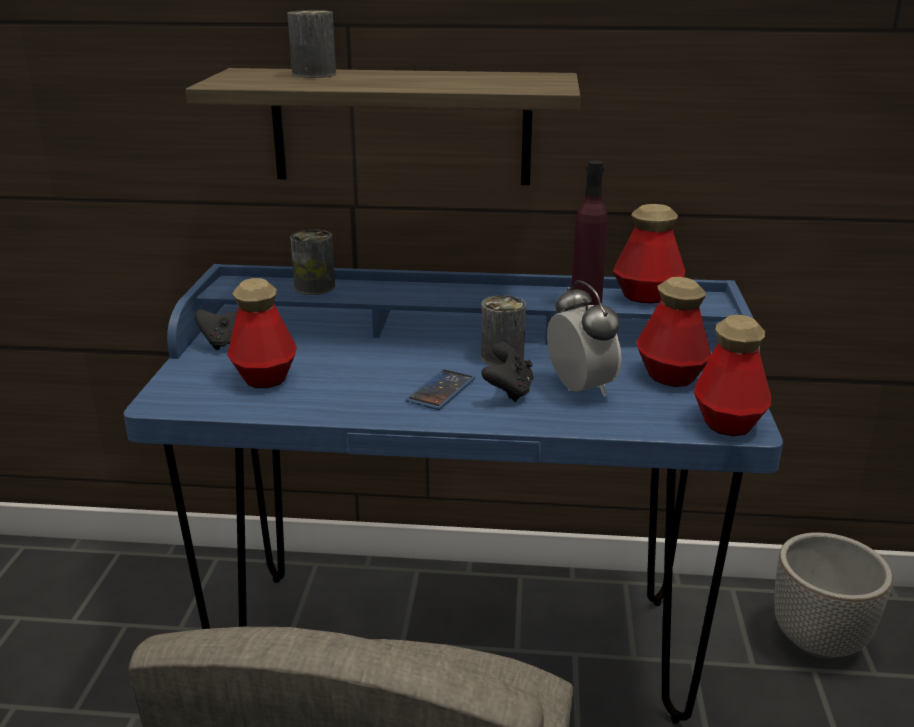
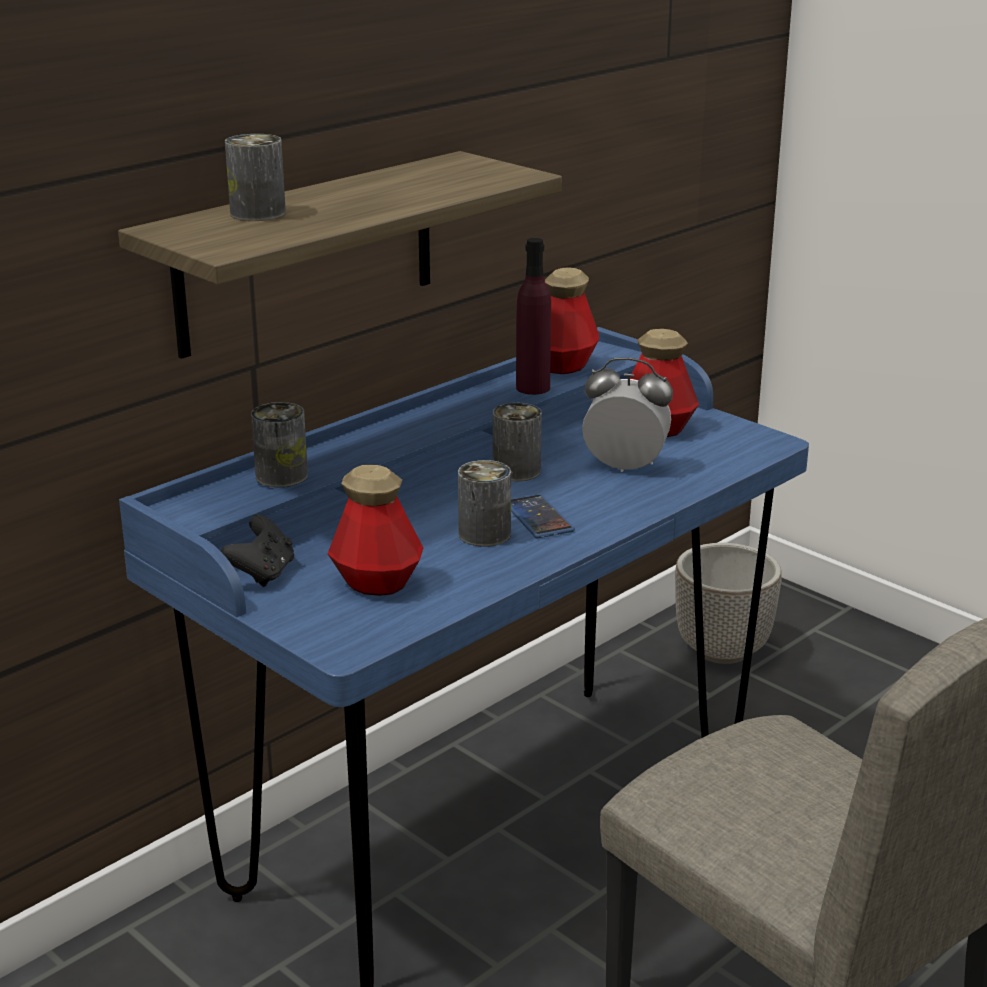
camera: 50 degrees left, 0 degrees up
black game controller [482,342,533,402] -> none
bottle [694,315,771,436] -> none
none -> can [458,460,511,547]

